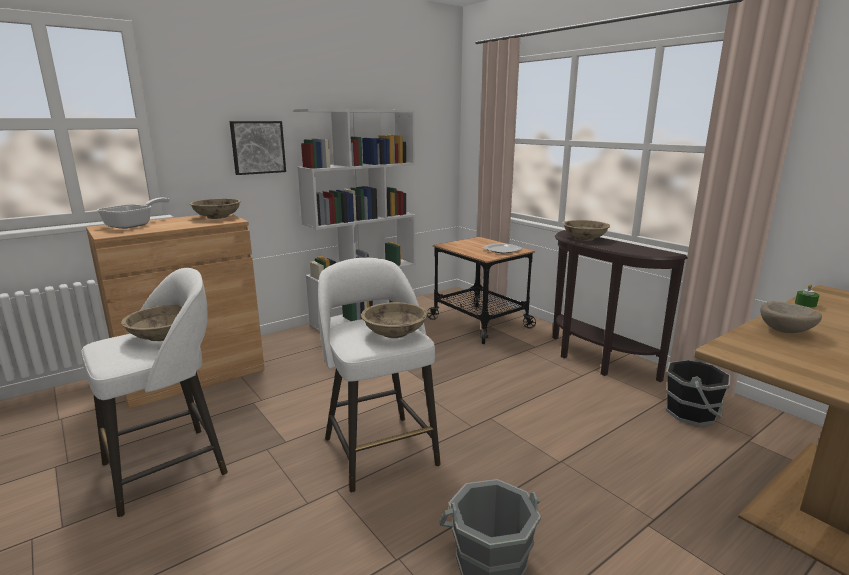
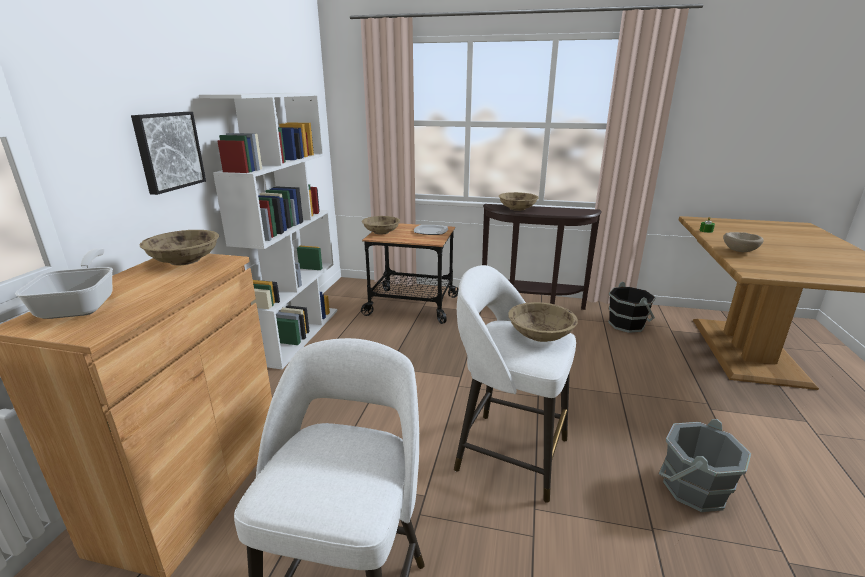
camera: 40 degrees left, 5 degrees up
beige bowl [121,305,181,341] -> beige bowl moved to [362,216,400,235]

